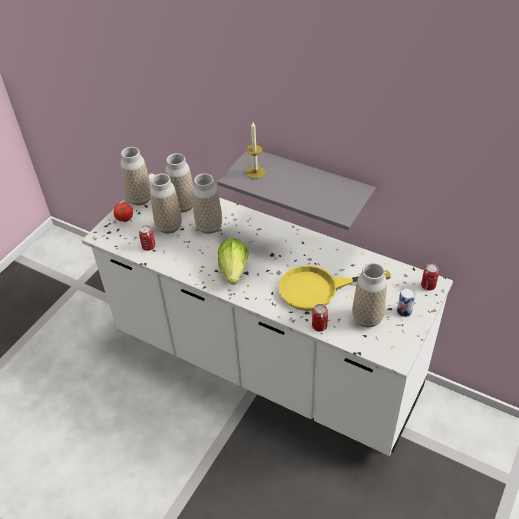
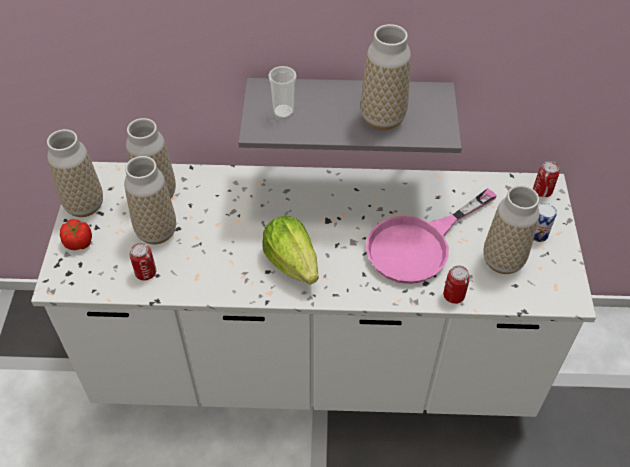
camera: 30 degrees left, 5 degrees up
vase [192,173,222,234] -> vase moved to [361,24,411,130]
candle [246,122,265,179] -> cup [268,66,297,119]
yellow frying pan [279,265,391,311] -> pink frying pan [366,188,497,284]

